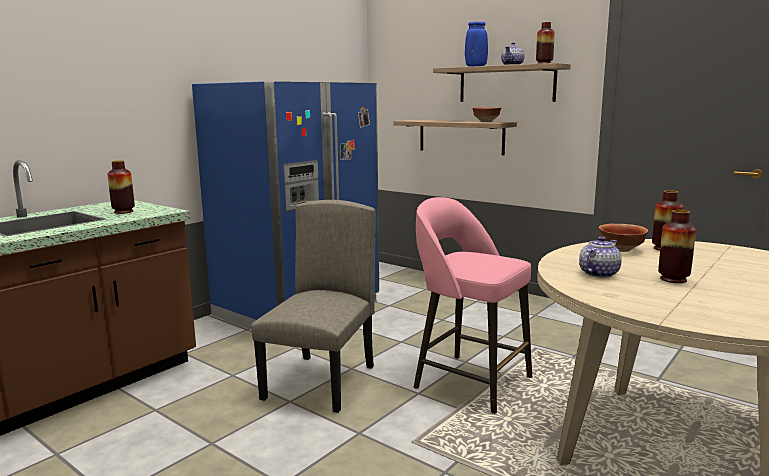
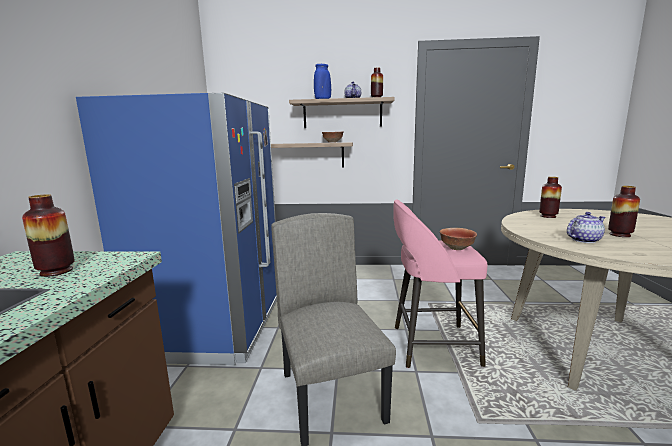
camera: 35 degrees left, 0 degrees up
teapot [579,236,621,278] -> teapot turned 60 degrees clockwise [567,212,605,243]
bowl [599,224,648,252] -> bowl moved to [440,228,477,250]

